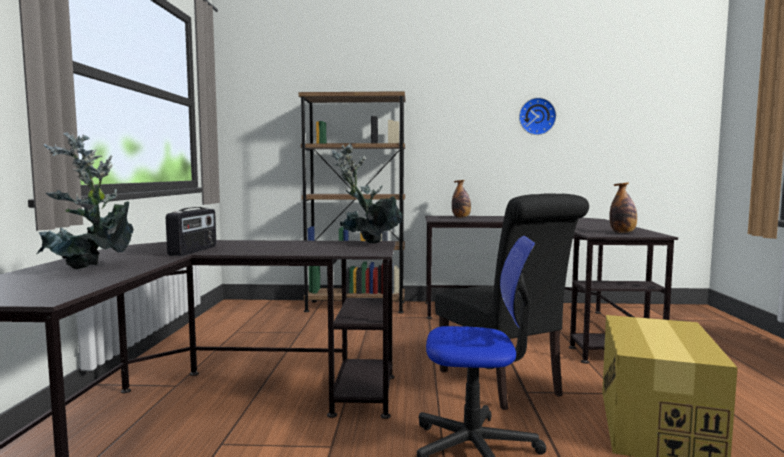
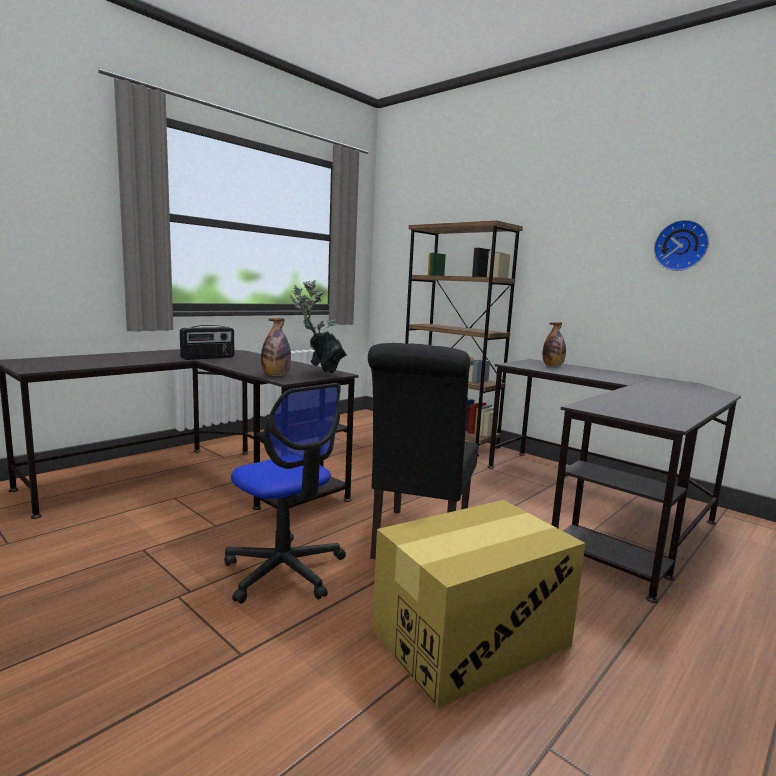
camera: 40 degrees right, 5 degrees up
potted plant [37,132,134,269] -> none
bottle [609,182,637,233] -> bottle moved to [261,318,291,376]

